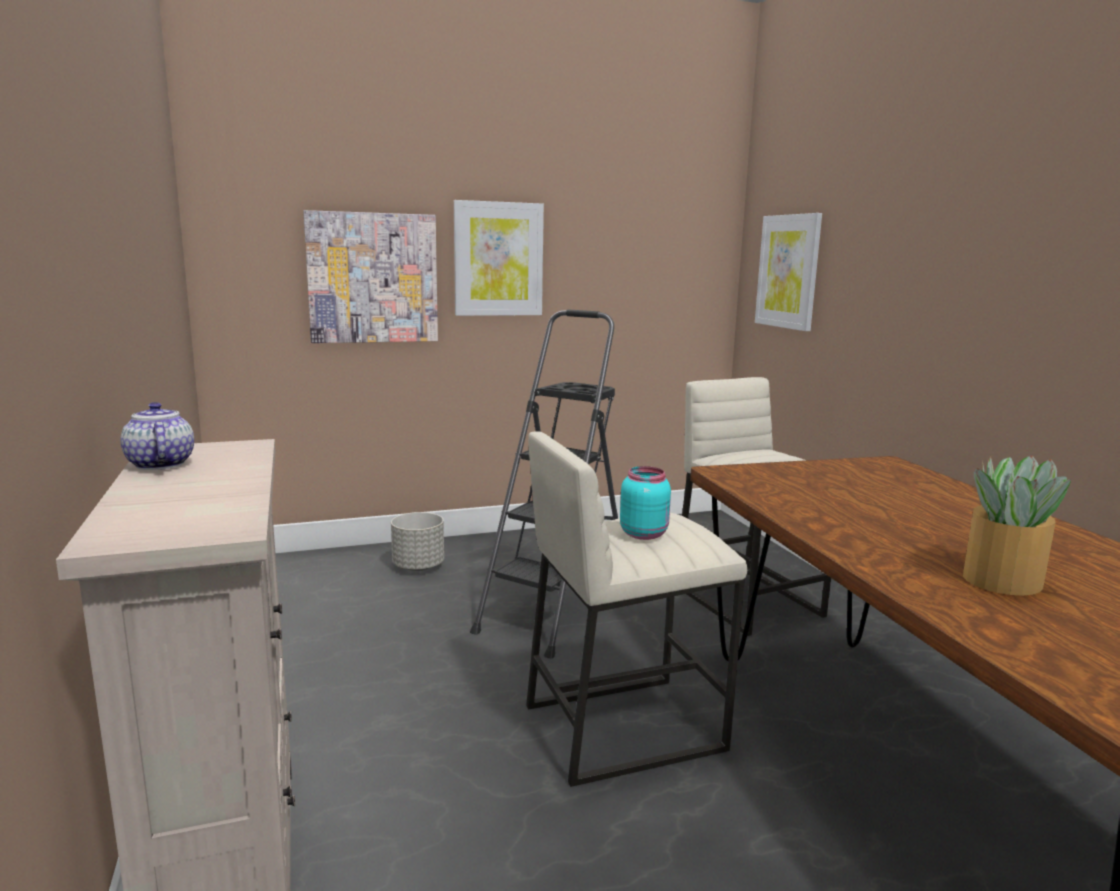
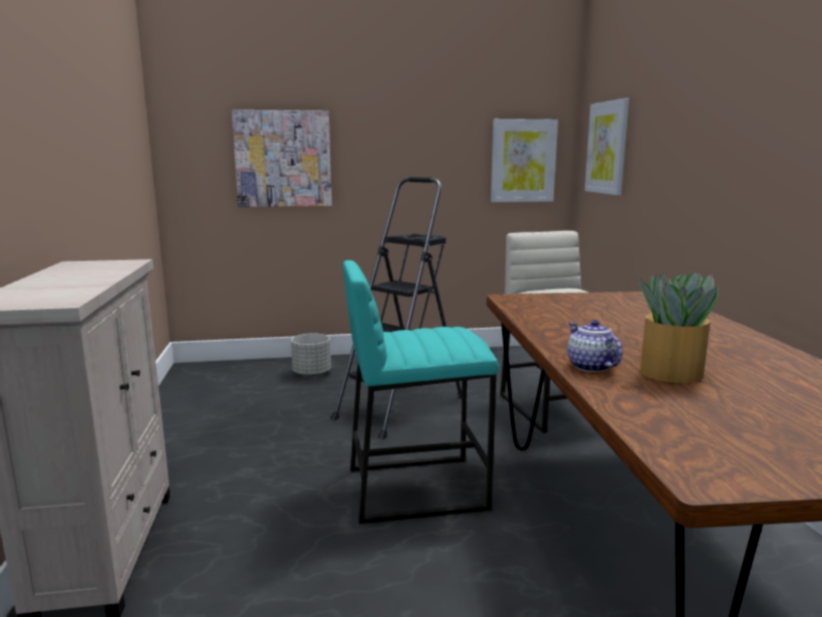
camera: 10 degrees right, 0 degrees up
teapot [120,402,194,470] -> teapot moved to [567,320,623,372]
picture [454,200,544,316] -> picture moved to [491,119,558,202]
beige stool [526,431,747,787] -> turquoise stool [343,260,499,524]
turquoise jar [620,466,671,540] -> none

